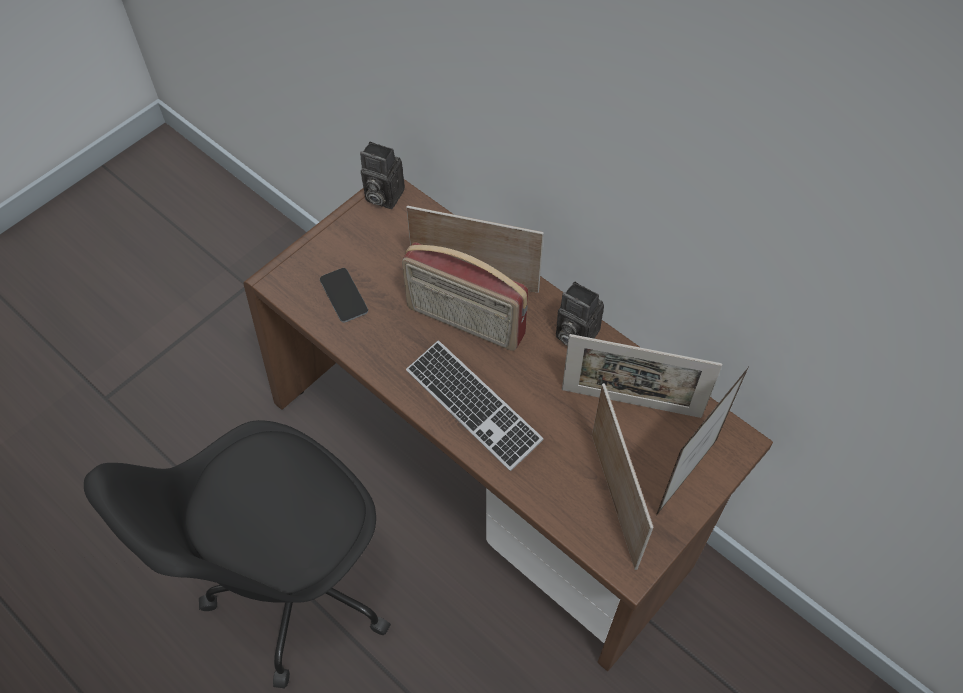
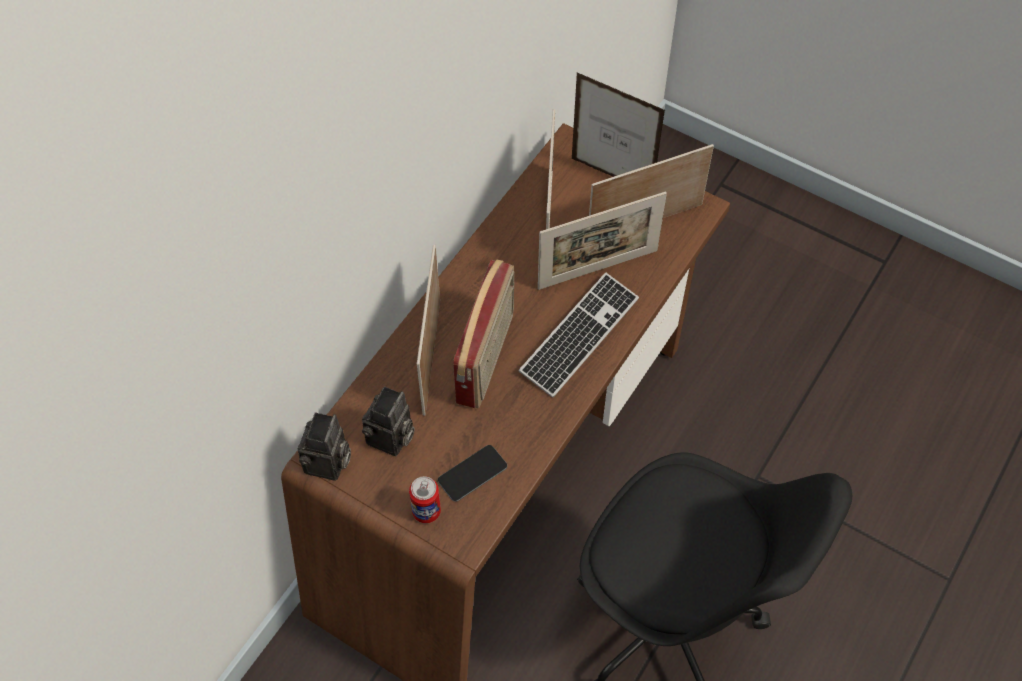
camera: 100 degrees left, 0 degrees up
camera [556,282,604,346] -> camera moved to [362,386,415,456]
none -> can [409,476,441,523]
none -> picture frame [538,192,667,290]

